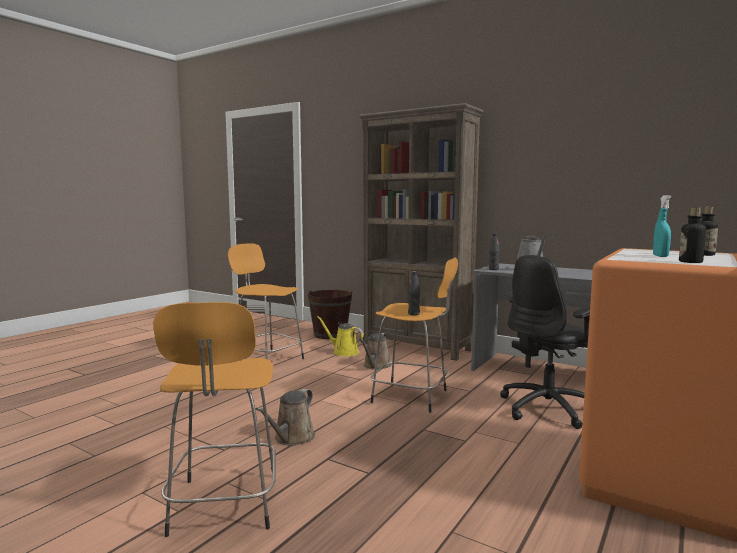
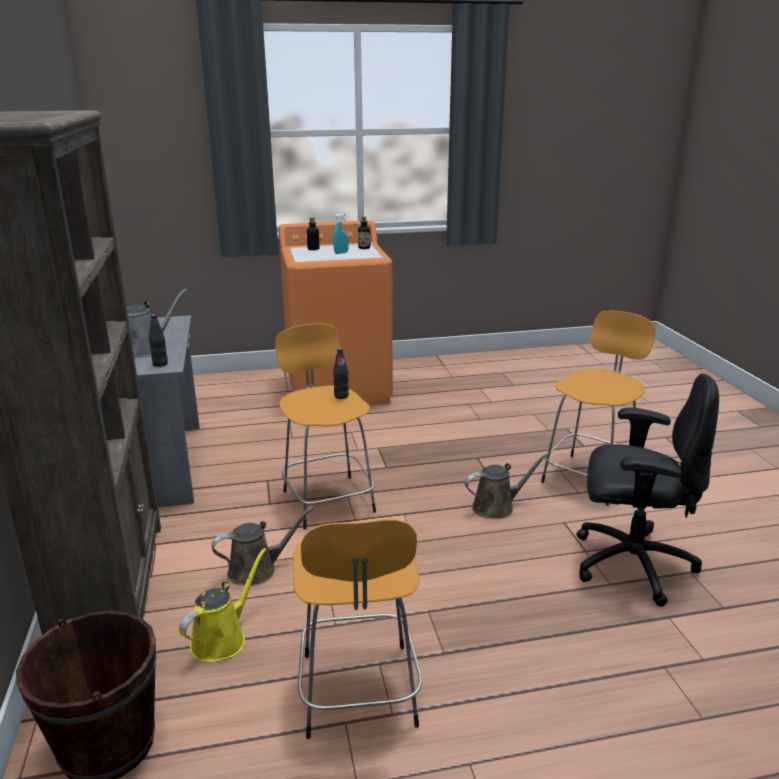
camera: 135 degrees left, 15 degrees up
yellow watering can [317,316,364,356] -> yellow watering can turned 135 degrees counterclockwise [179,548,267,663]
black office chair [500,255,590,429] -> black office chair moved to [576,373,719,607]

